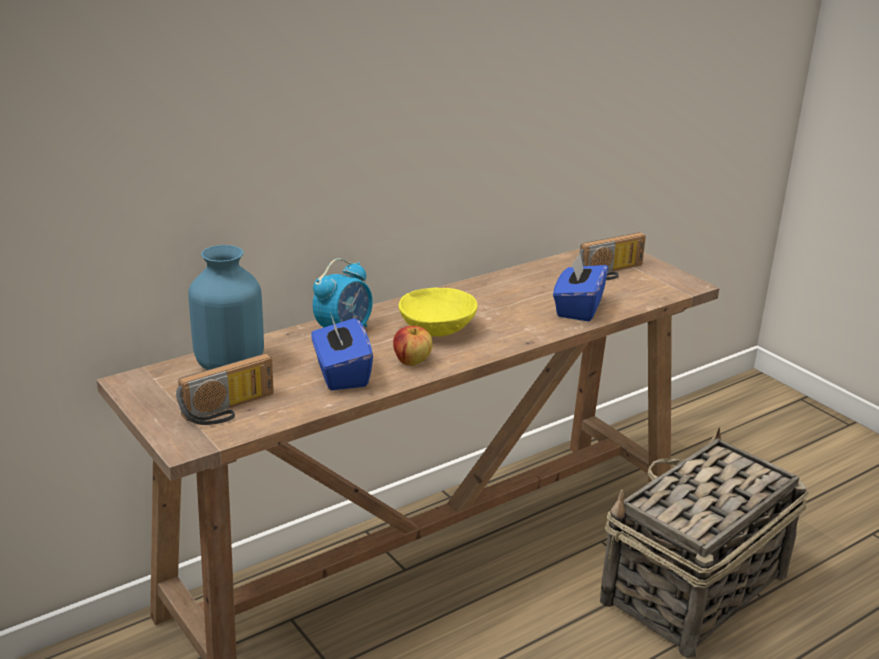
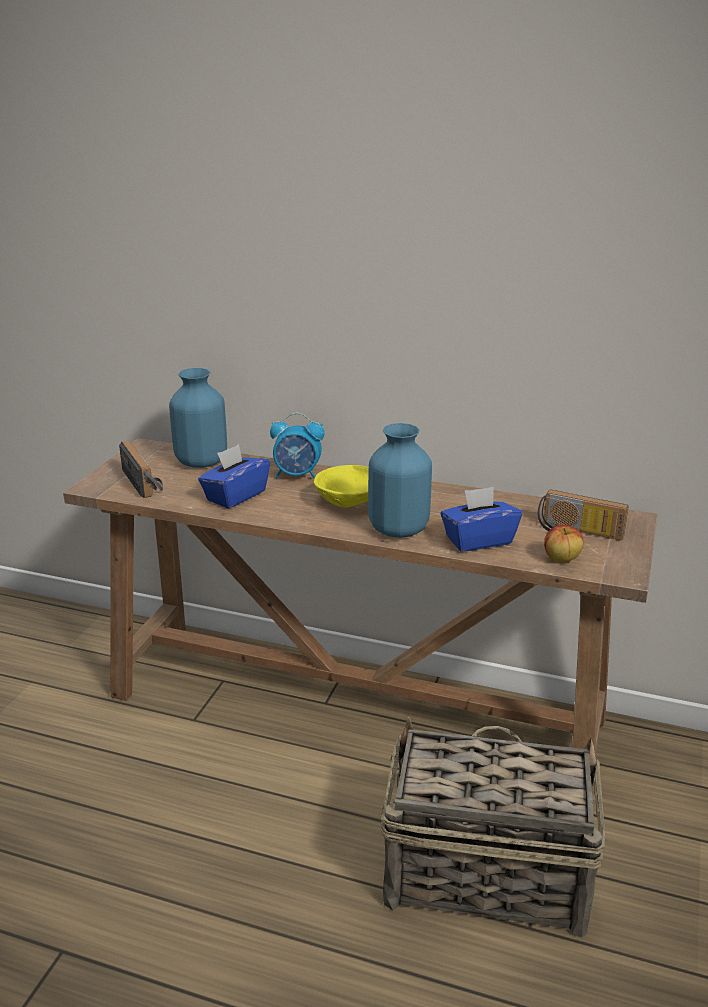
camera: 55 degrees right, 0 degrees up
radio [176,353,274,425] -> radio turned 135 degrees counterclockwise [119,440,163,498]
apple [393,326,433,366] -> apple moved to [544,525,584,562]
none -> blue vase [368,423,432,538]

